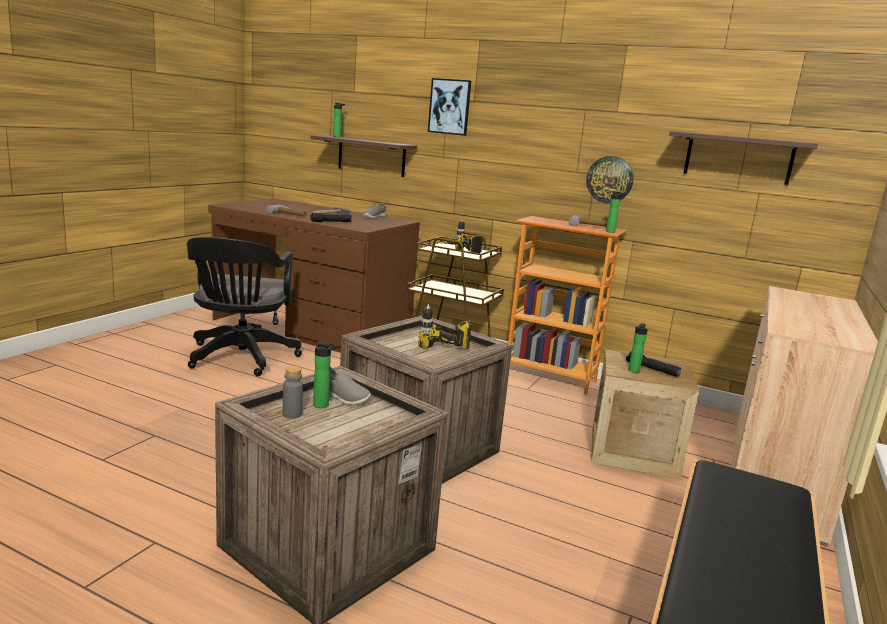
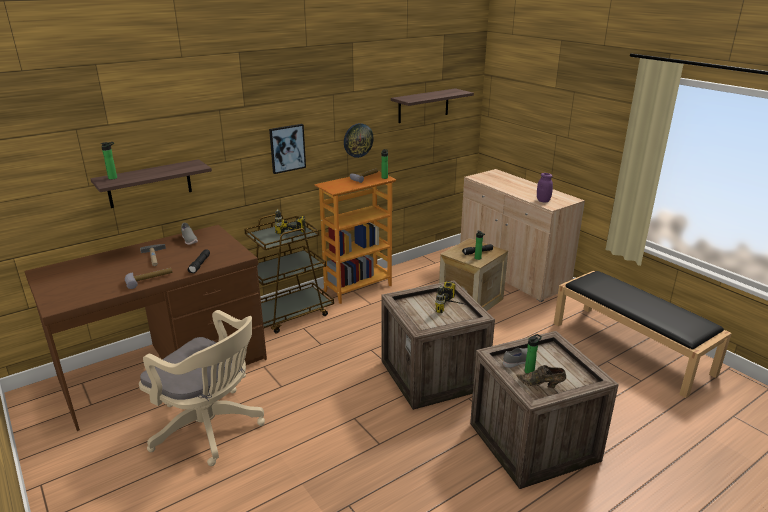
camera: 60 degrees left, 10 degrees up
black office chair [187,237,302,376] -> beige office chair [139,310,265,466]
grey bottle [283,366,303,419] -> brown shoe [516,365,566,388]
picture [428,78,471,136] -> picture moved to [269,124,306,174]
none -> purple jar [537,173,553,202]

